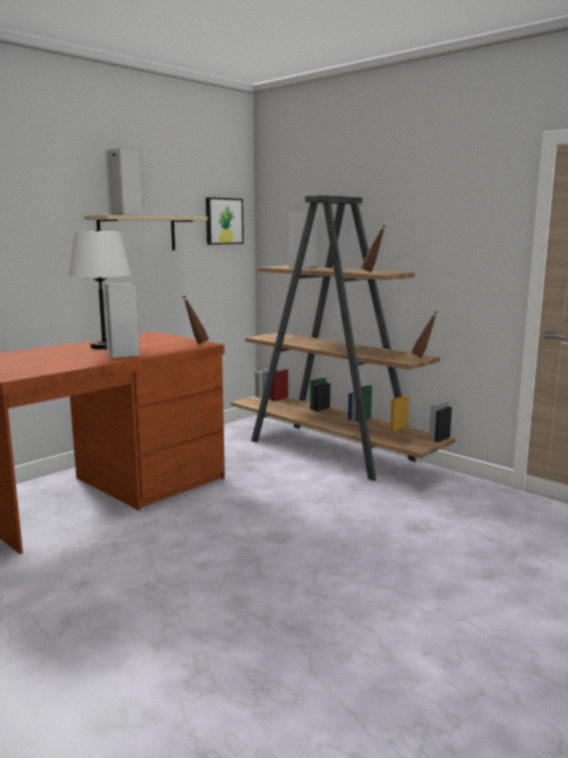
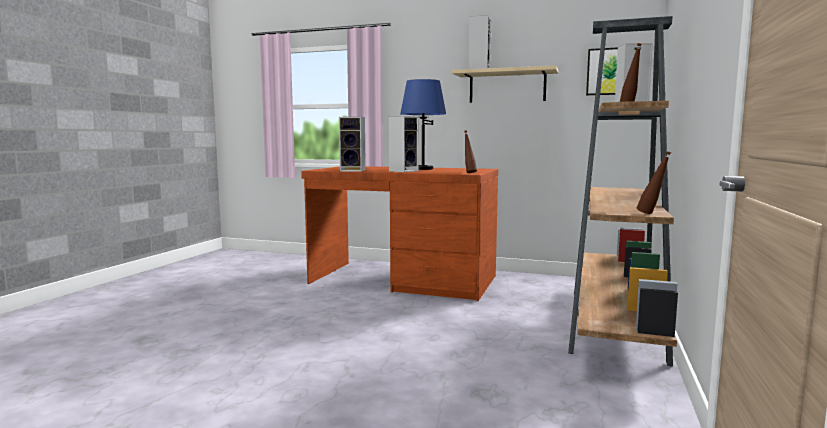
camera: 65 degrees right, 5 degrees down
white table lamp [68,230,131,349] -> blue table lamp [400,79,446,170]
none -> speaker [339,117,366,172]

